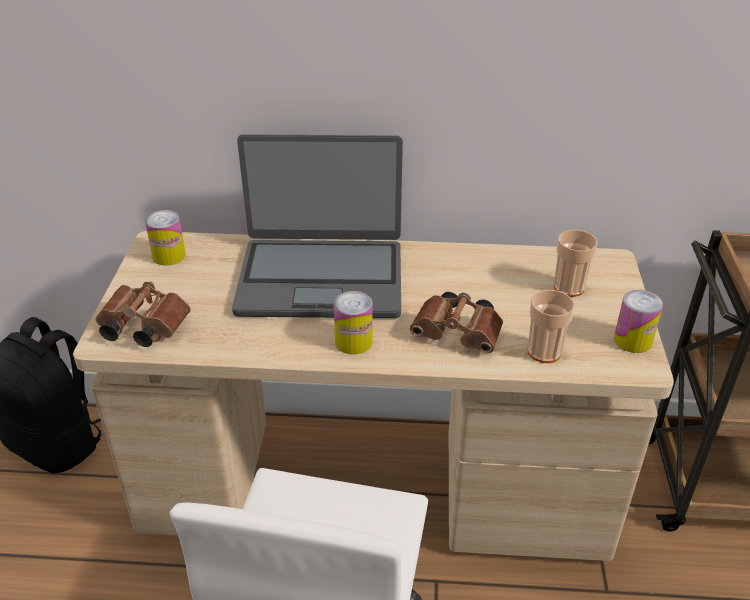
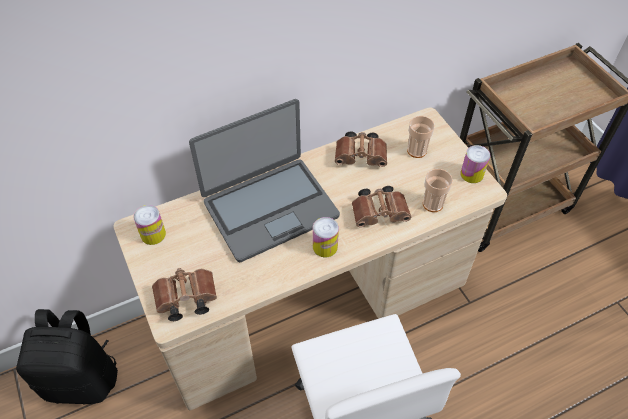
camera: 30 degrees left, 15 degrees up
none -> brown binoculars [335,131,387,167]

